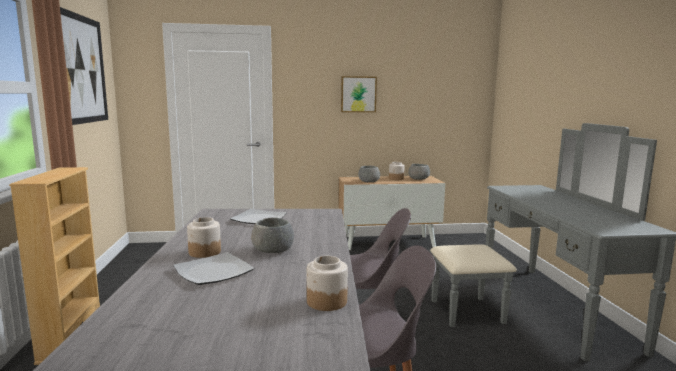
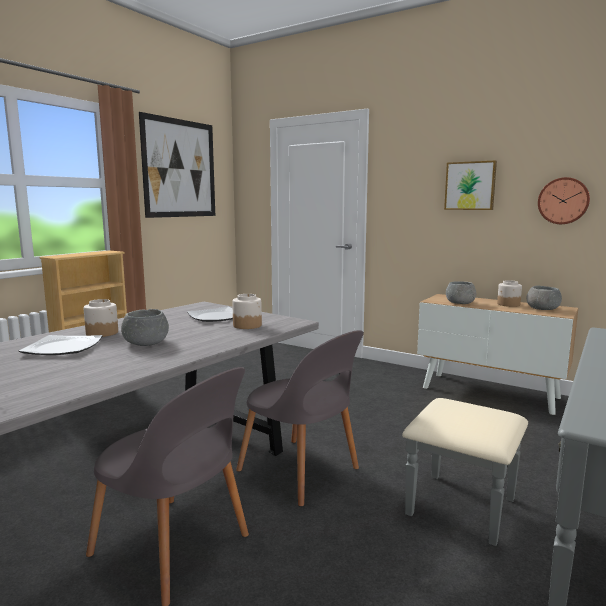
camera: 40 degrees right, 0 degrees up
jar [307,256,348,311] -> jar moved to [232,294,262,329]
none -> wall clock [538,177,590,224]

